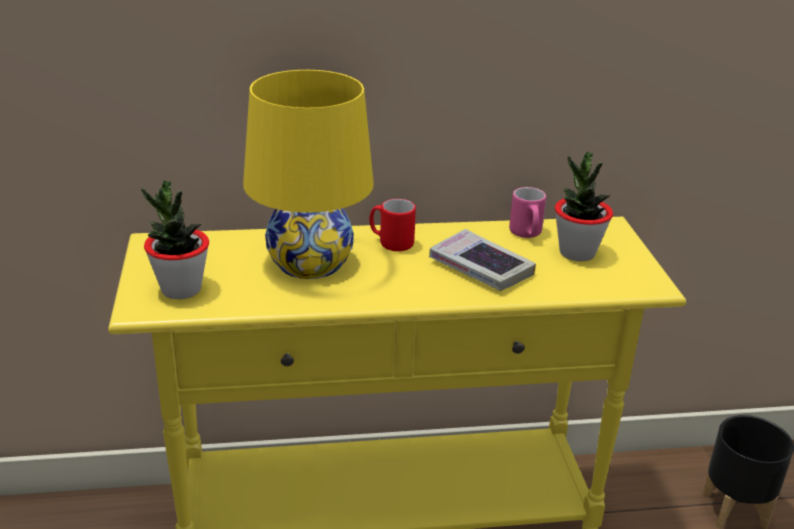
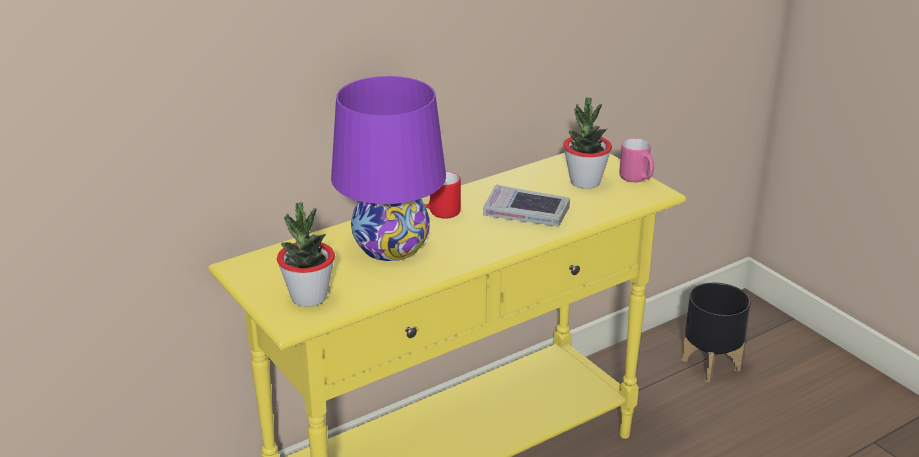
camera: 25 degrees left, 0 degrees up
yellow table lamp [243,70,374,279] -> purple table lamp [331,76,446,261]
pink mug [509,187,546,238] -> pink mug moved to [619,138,654,182]

